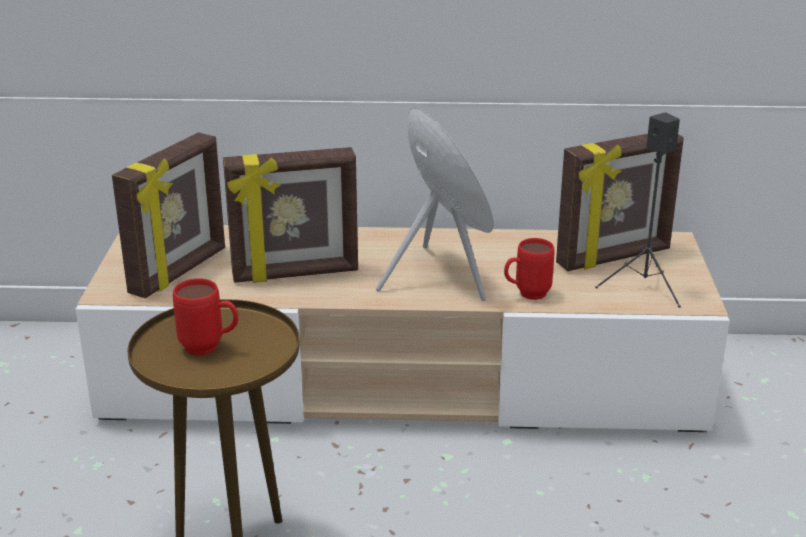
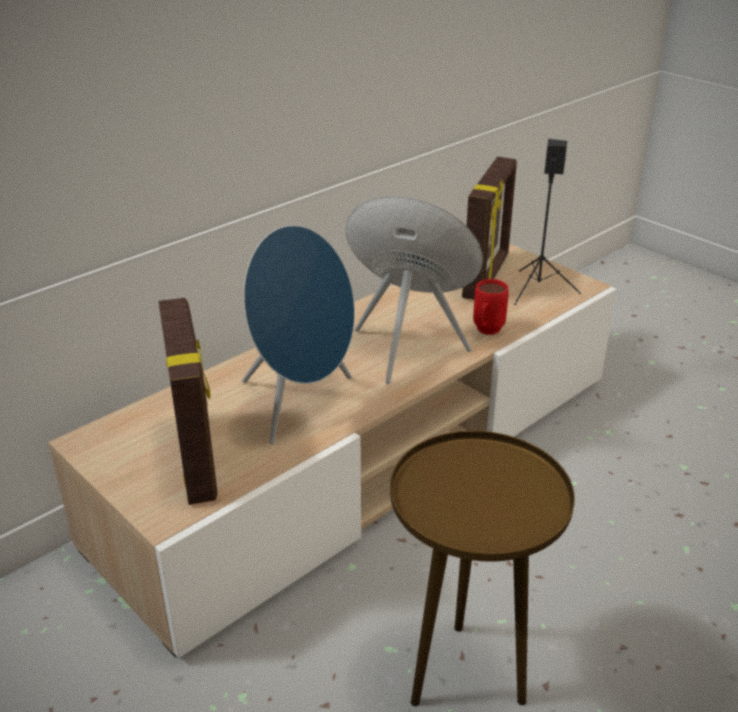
camera: 45 degrees left, 5 degrees up
red mug [173,278,238,355] -> none
picture frame [223,147,358,283] -> blue speaker [242,225,355,444]

